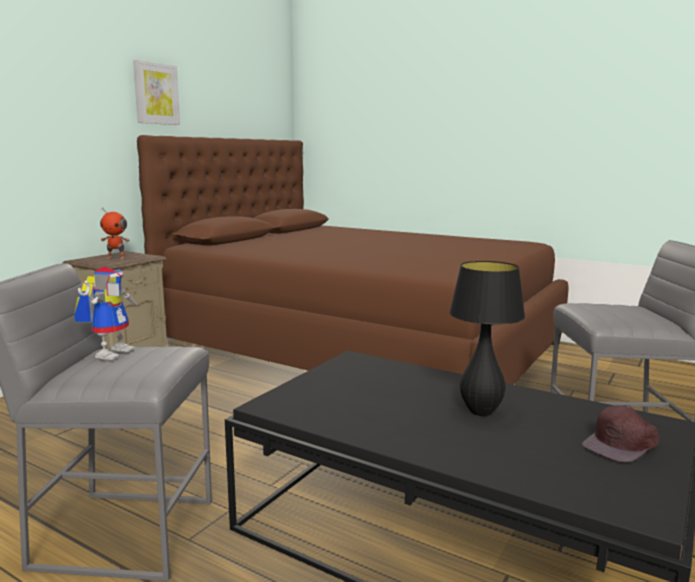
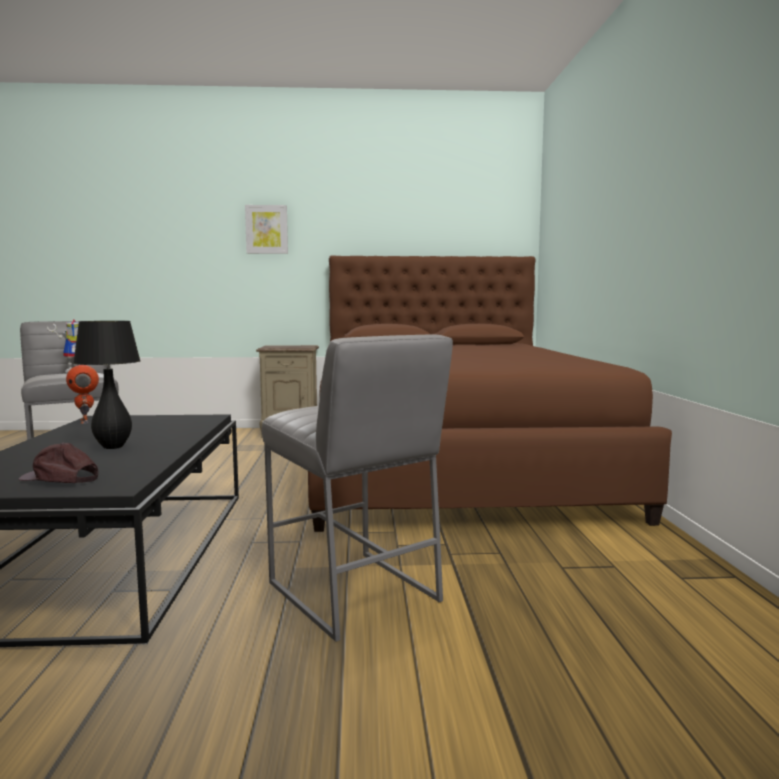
camera: 55 degrees right, 5 degrees down
toy robot [100,208,130,259] -> toy robot moved to [66,365,99,424]
picture [133,60,180,125] -> picture moved to [245,205,288,254]

